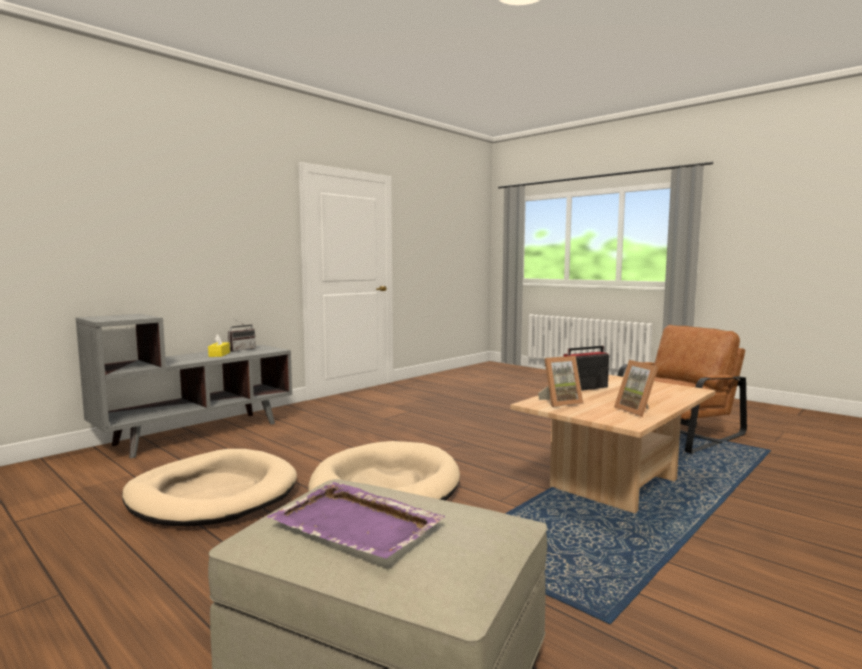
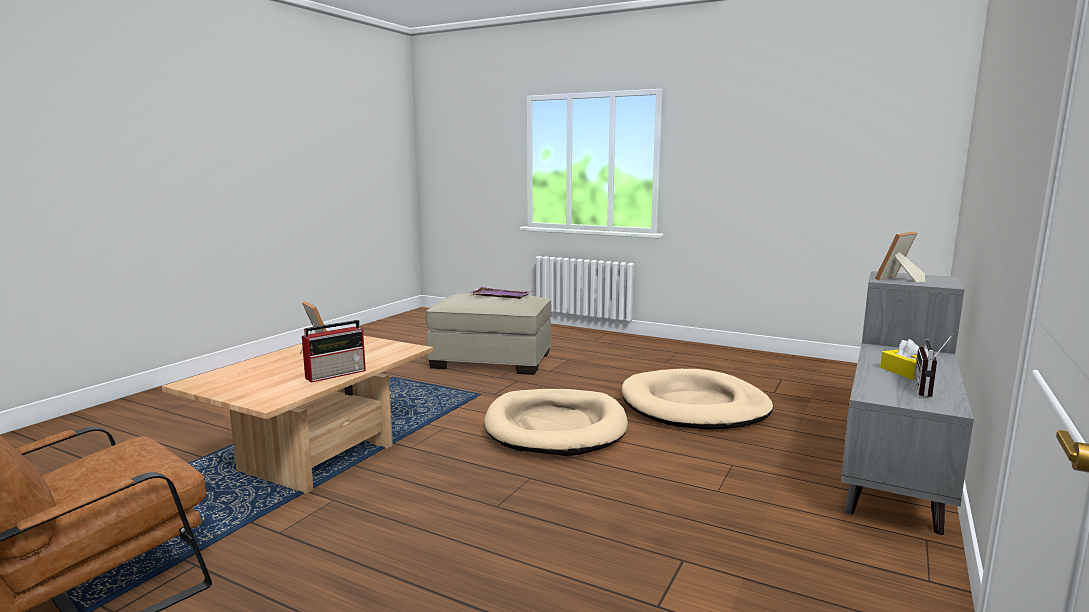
camera: 165 degrees right, 5 degrees up
picture frame [538,356,583,407] -> picture frame moved to [875,232,925,282]

